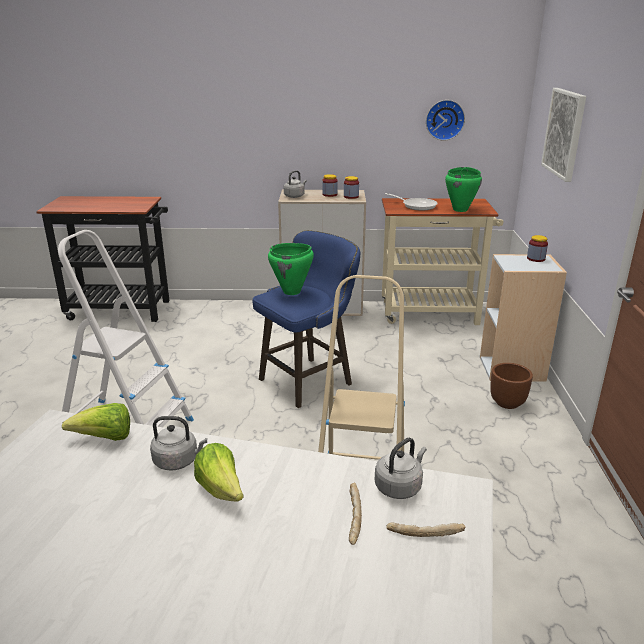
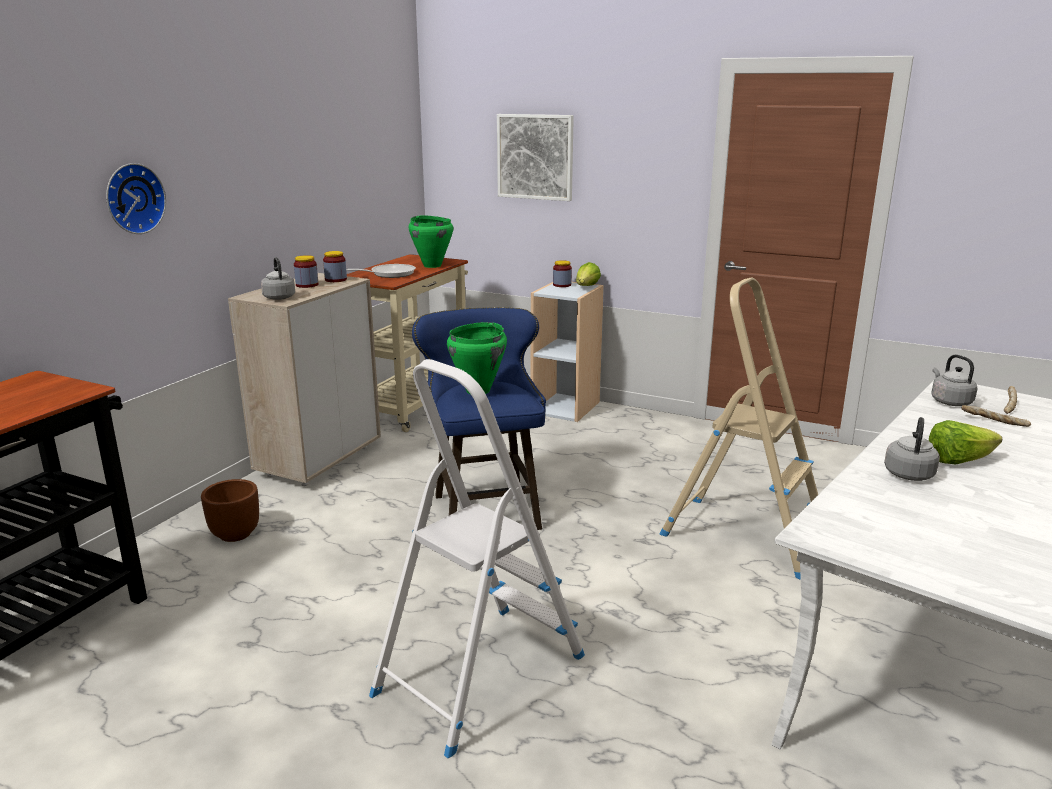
camera: 65 degrees left, 5 degrees down
lettuce [62,403,130,441] -> lettuce moved to [576,262,601,286]
wall clock [426,100,465,141] -> wall clock moved to [106,163,166,234]
brown planter [490,363,533,409] -> brown planter moved to [201,479,259,542]

